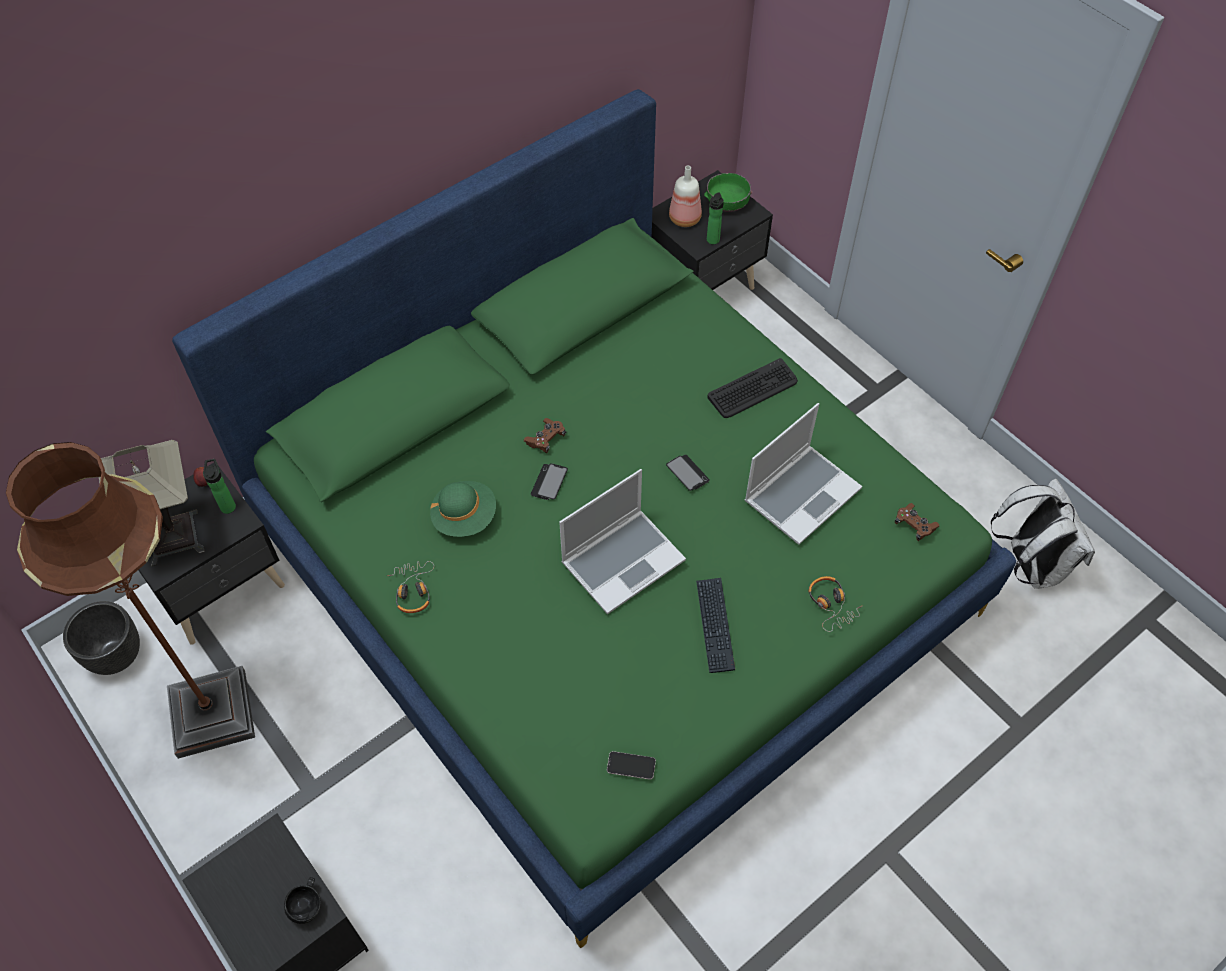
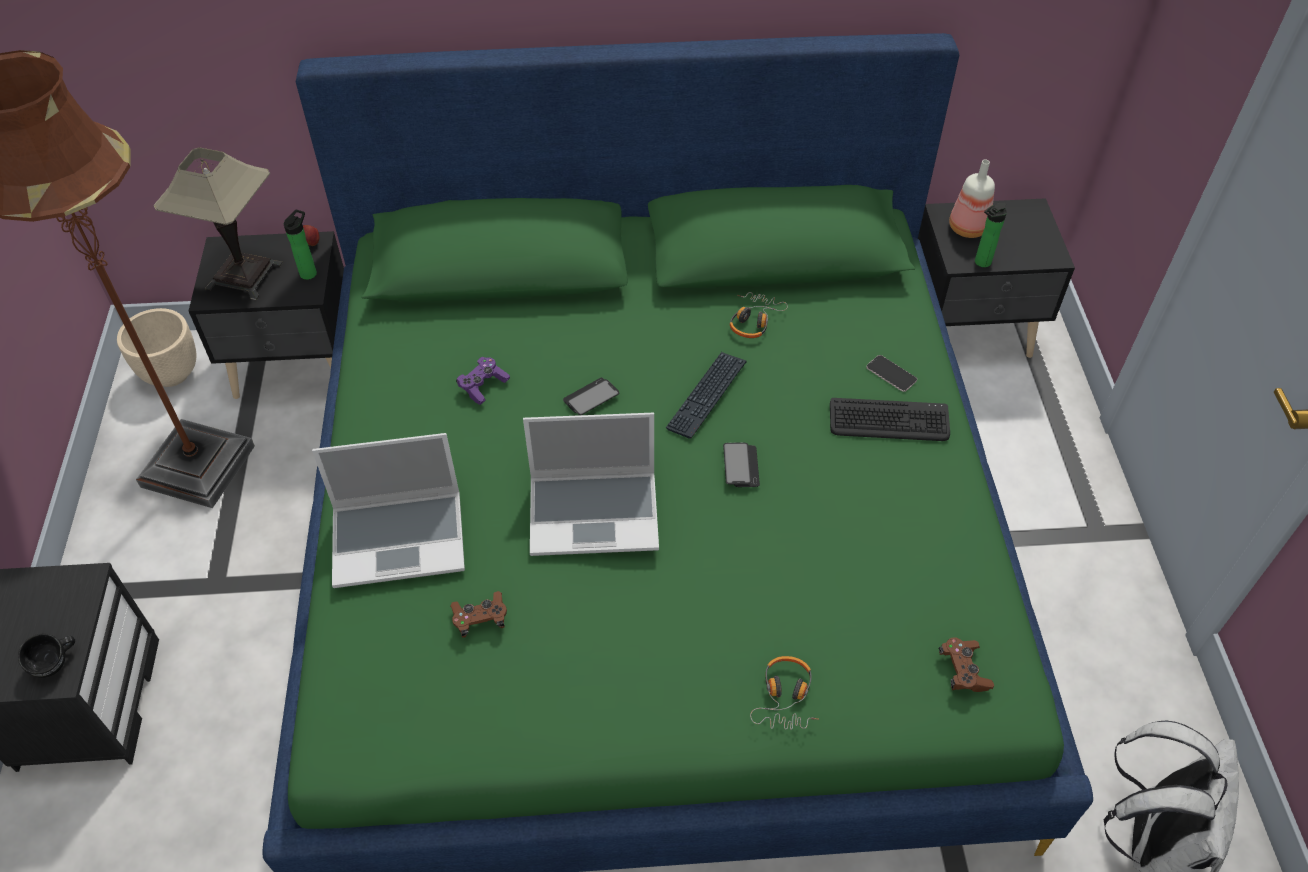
camera: 35 degrees right, 5 degrees down
black planter [63,601,140,675] -> beige planter [117,308,196,387]
headphones [388,561,434,613] -> headphones moved to [730,292,788,338]
green hat [430,481,496,537] -> purple game controller [456,357,510,405]
brown game controller [524,418,566,453] -> brown game controller moved to [450,591,507,638]
phone [607,751,656,780] -> phone moved to [866,355,917,392]
keyboard [696,578,735,673] -> keyboard moved to [666,352,747,439]
green bowl [704,173,752,212] -> none
laptop [745,403,862,545] -> laptop moved to [312,433,465,588]

